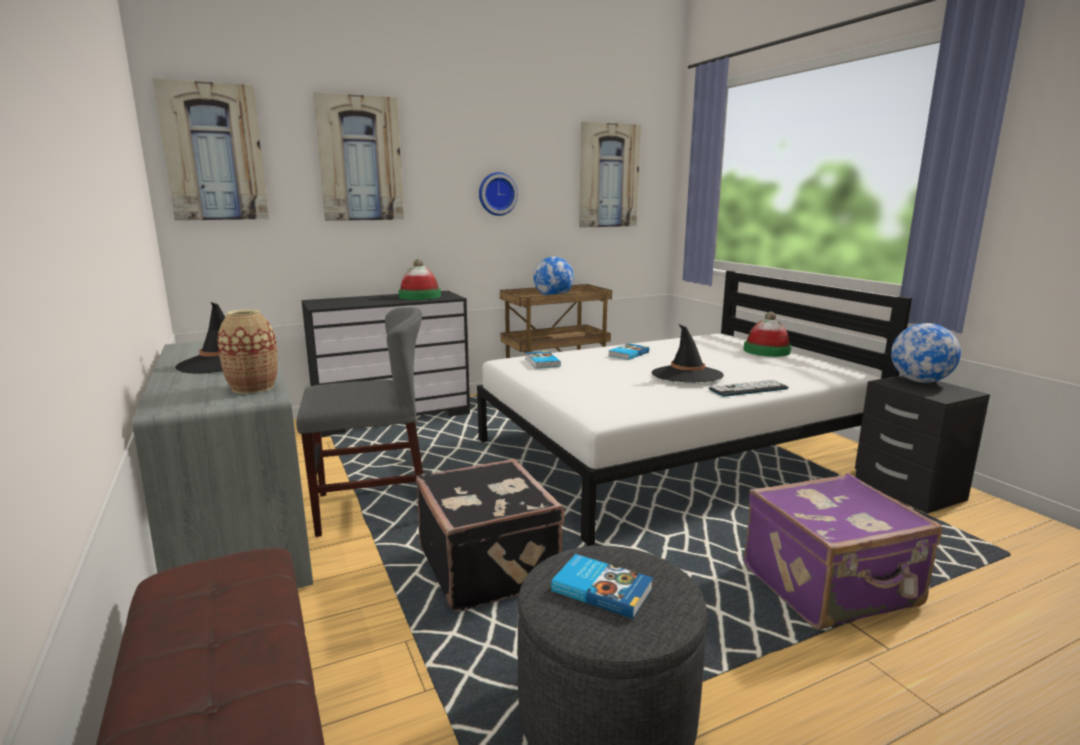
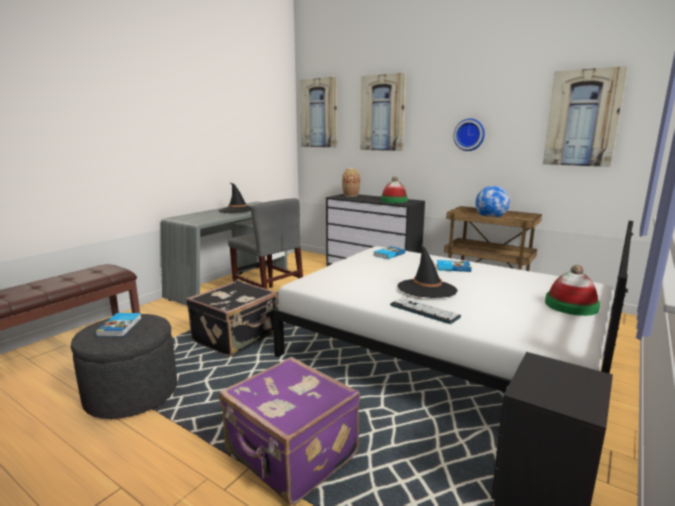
camera: 60 degrees right, 0 degrees up
vase [217,309,278,394] -> vase moved to [342,168,360,197]
globe [891,323,961,383] -> none

